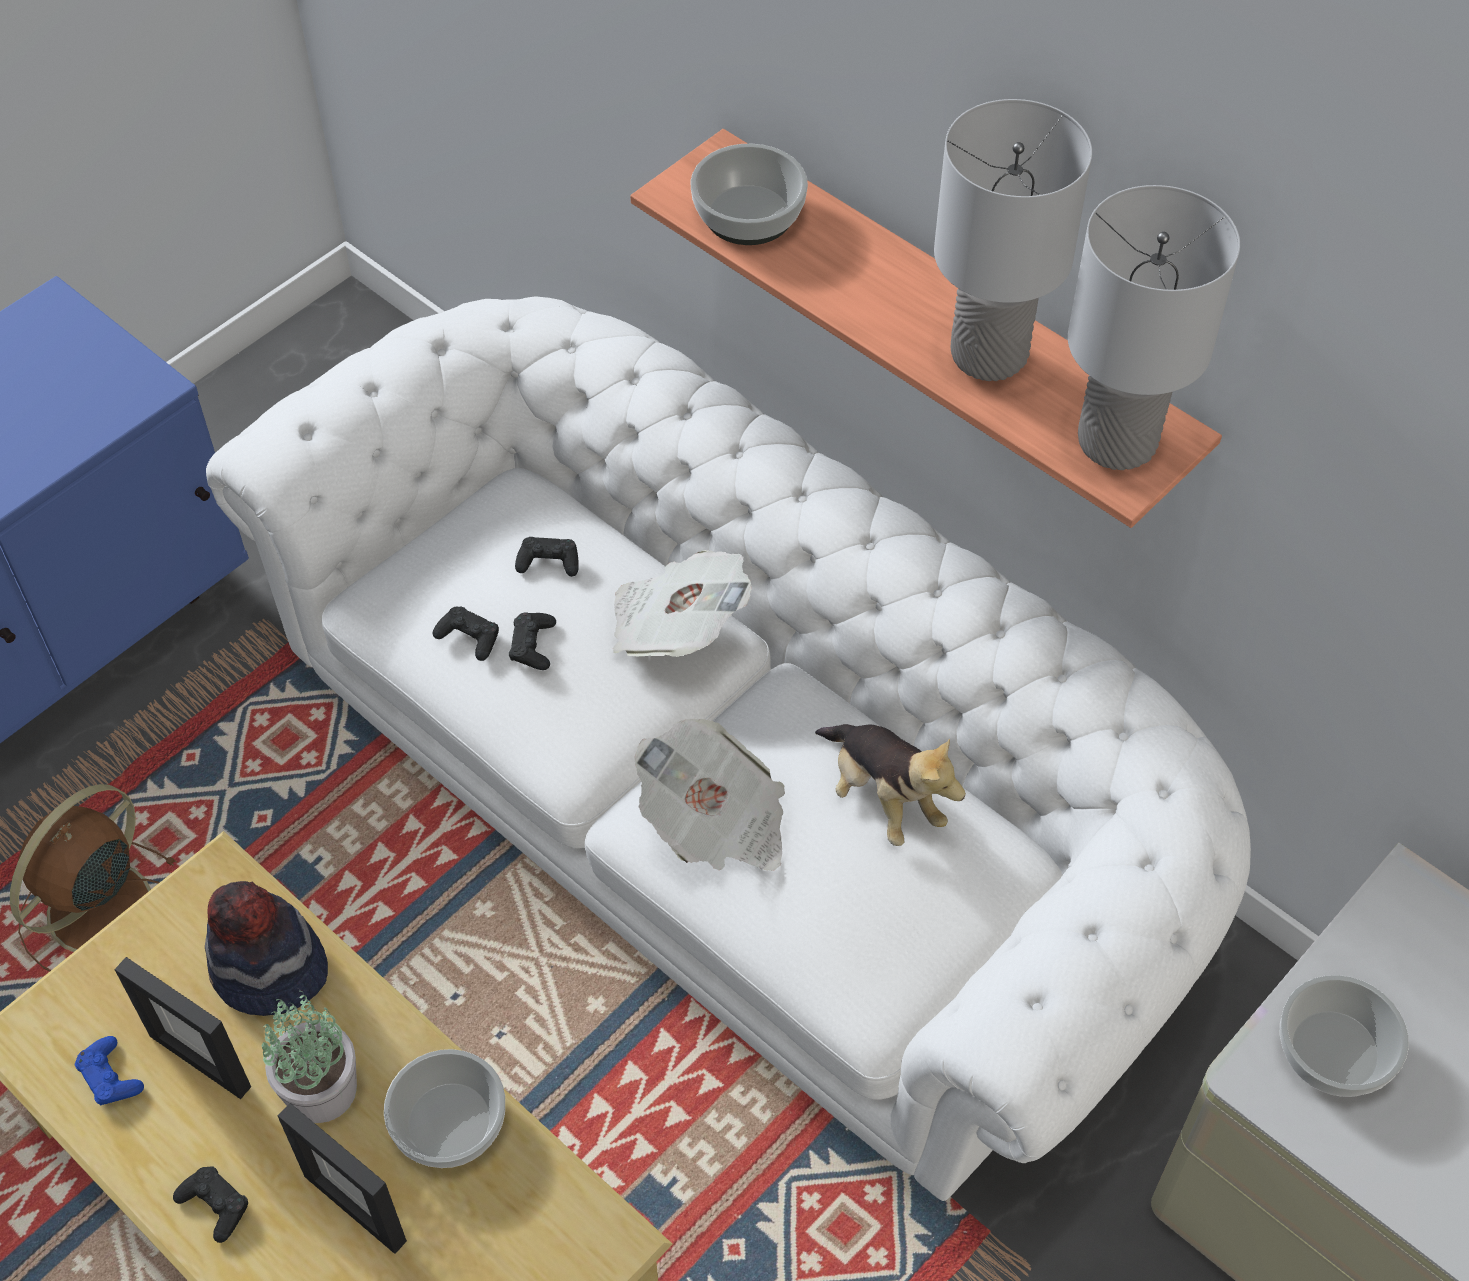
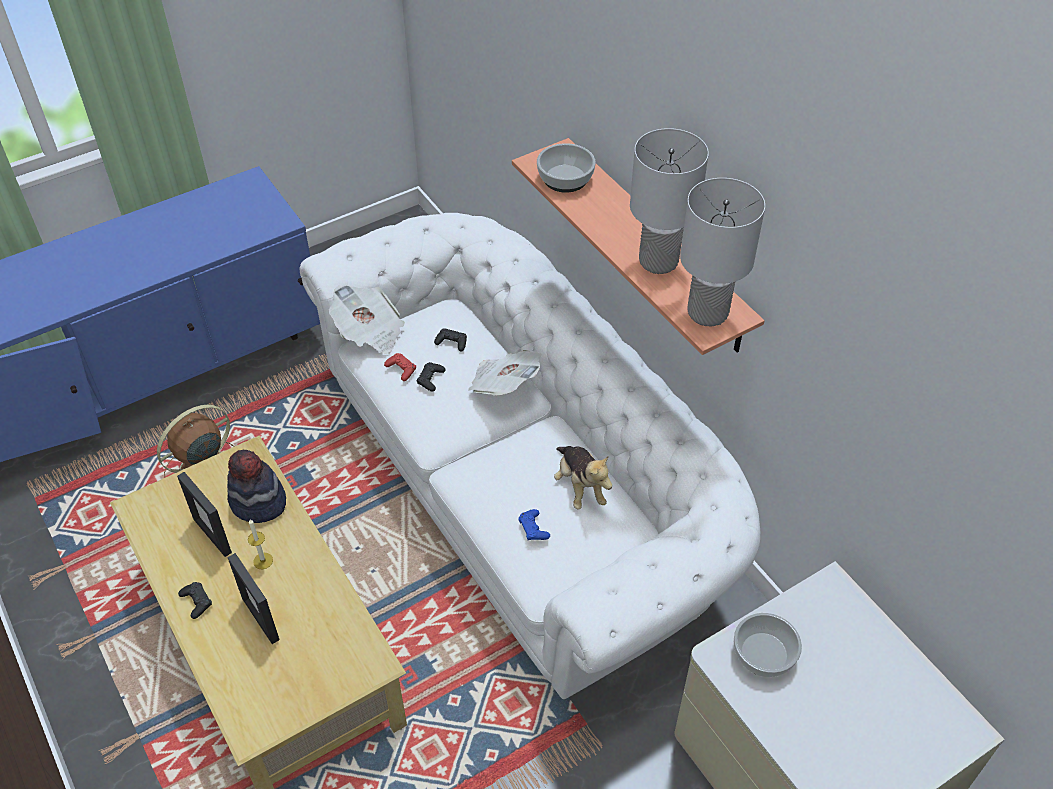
camera: 15 degrees right, 5 degrees down
blue game controller [74,1036,144,1106] -> blue game controller moved to [518,509,550,541]
potted plant [261,991,357,1123] -> candle [248,519,273,569]
bowl [384,1049,505,1168] -> none
black game controller [433,607,499,661] -> red game controller [384,353,416,381]
newspaper [634,719,785,871] -> newspaper moved to [329,286,405,354]

